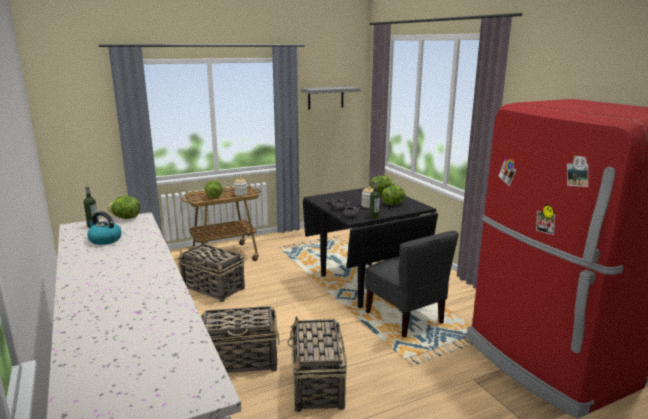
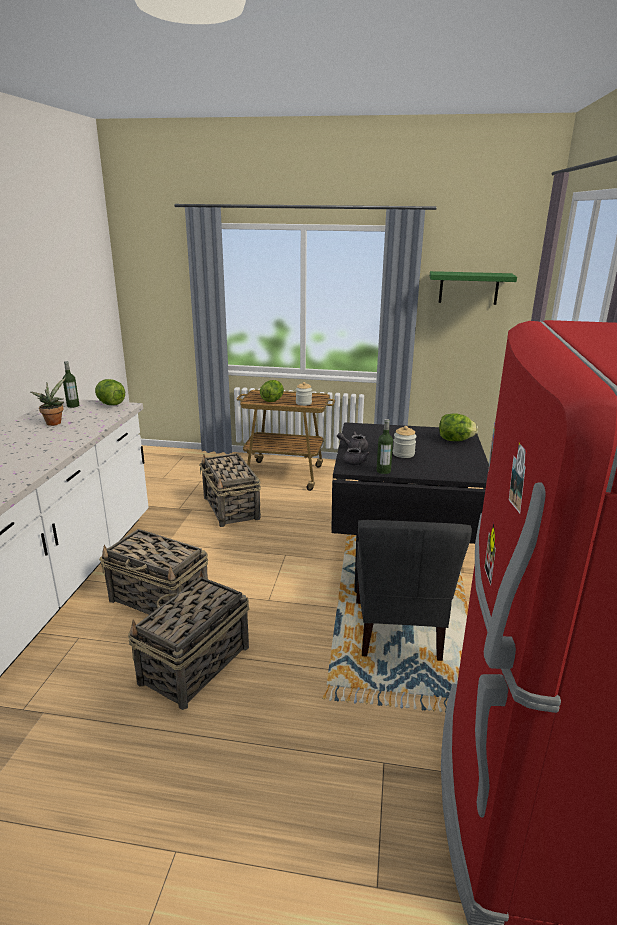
camera: 35 degrees right, 5 degrees up
kettle [87,211,122,245] -> potted plant [31,378,65,426]
grey shelf [301,86,360,110] -> green shelf [430,271,517,305]
lettuce [382,186,406,205] -> none

